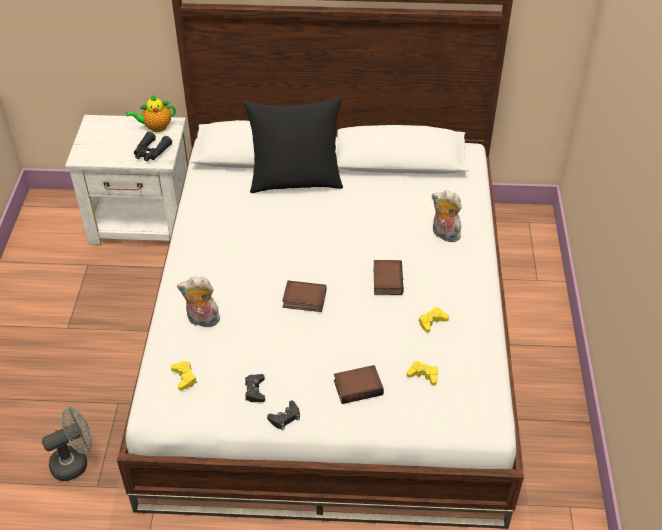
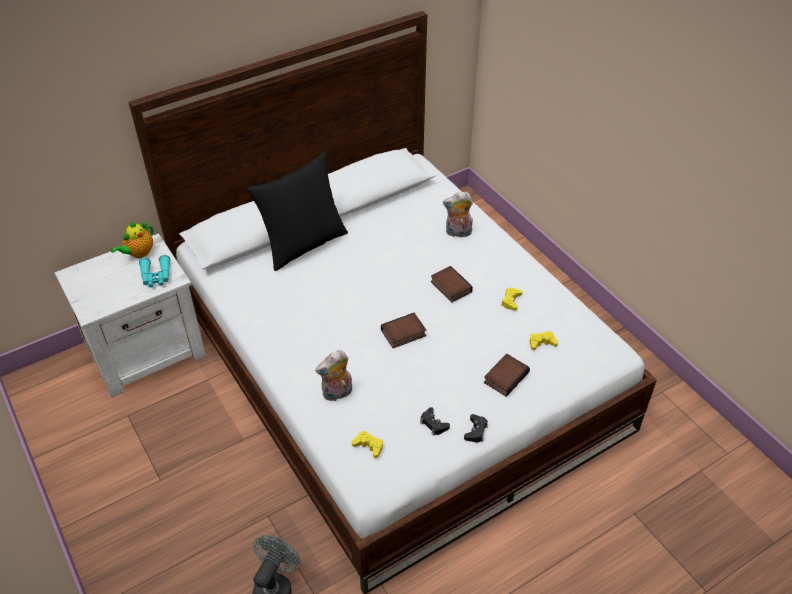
camera: 35 degrees left, 0 degrees up
black binoculars [134,132,172,162] -> turquoise binoculars [139,255,171,288]

